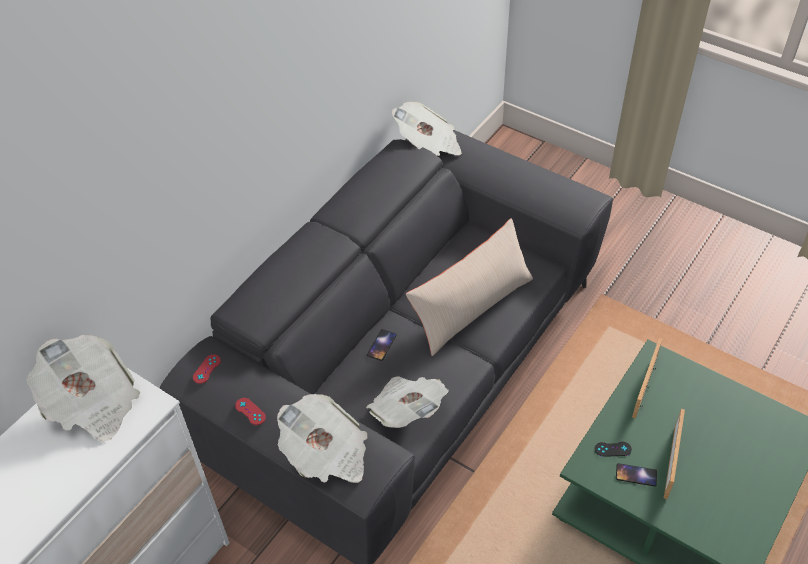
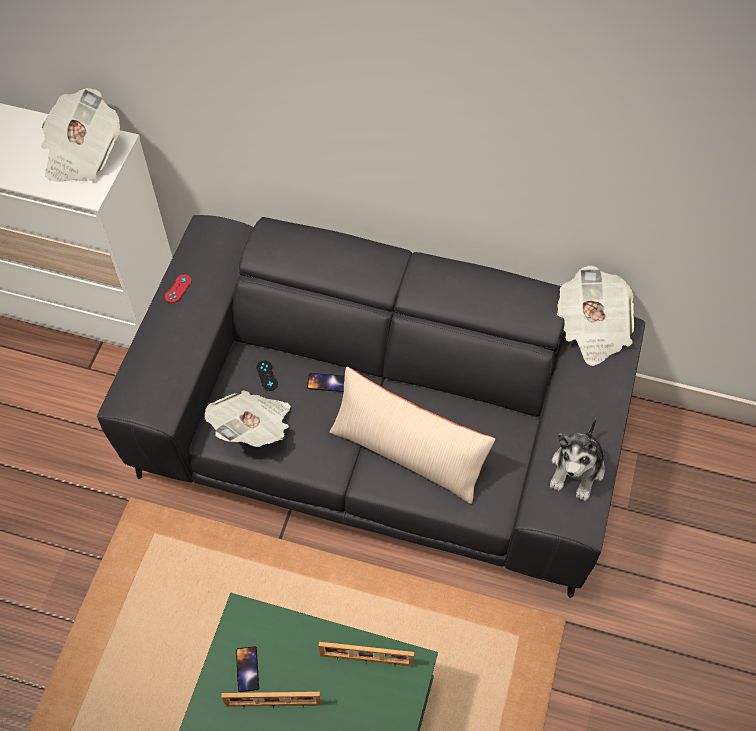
camera: 70 degrees right, 10 degrees up
red game controller [193,354,221,384] -> none
newspaper [277,394,368,483] -> none
black game controller [595,441,632,457] -> black game controller moved to [256,360,278,391]
none -> plush toy [550,419,605,501]

